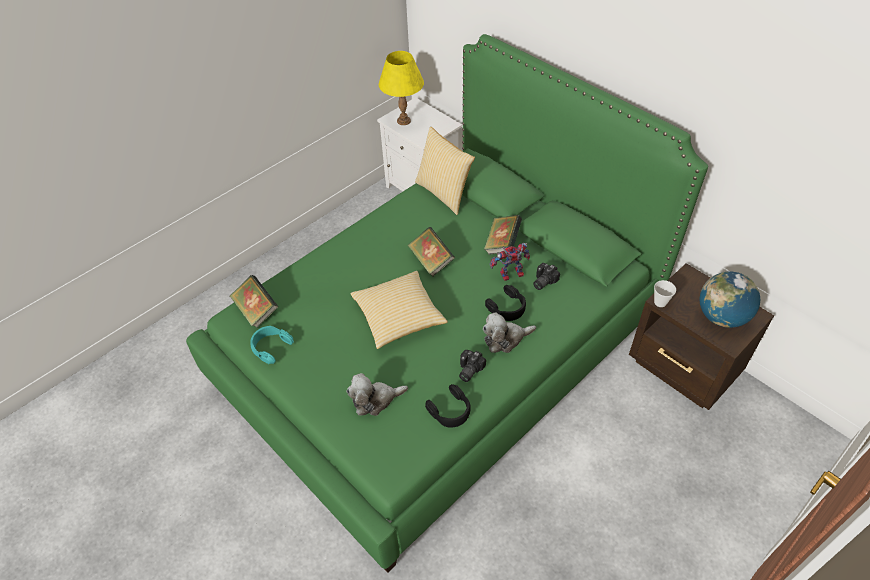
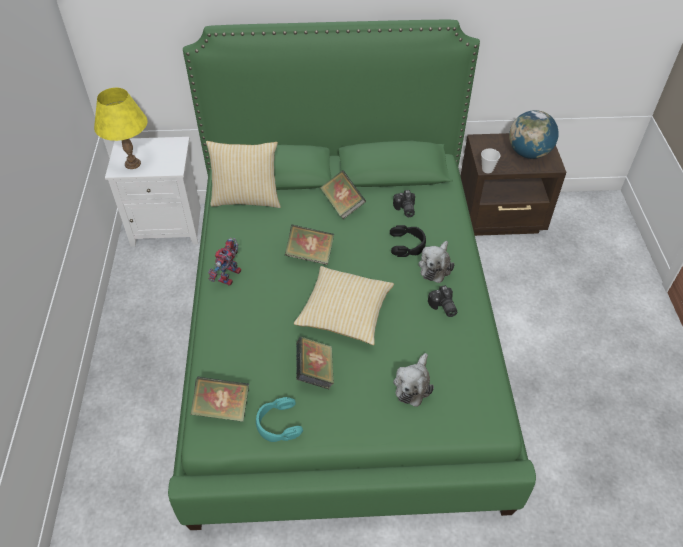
camera: 50 degrees left, 0 degrees up
black headphones [425,384,471,428] -> none
toy robot [489,243,530,281] -> toy robot moved to [208,238,241,286]
none -> book [296,337,334,389]

